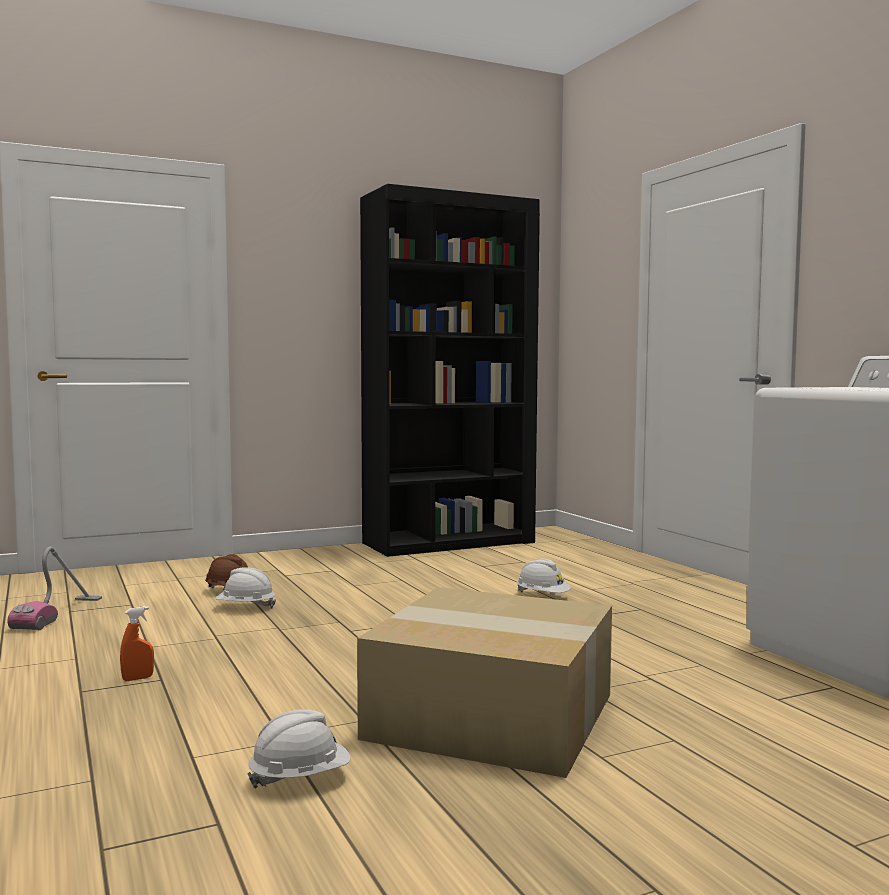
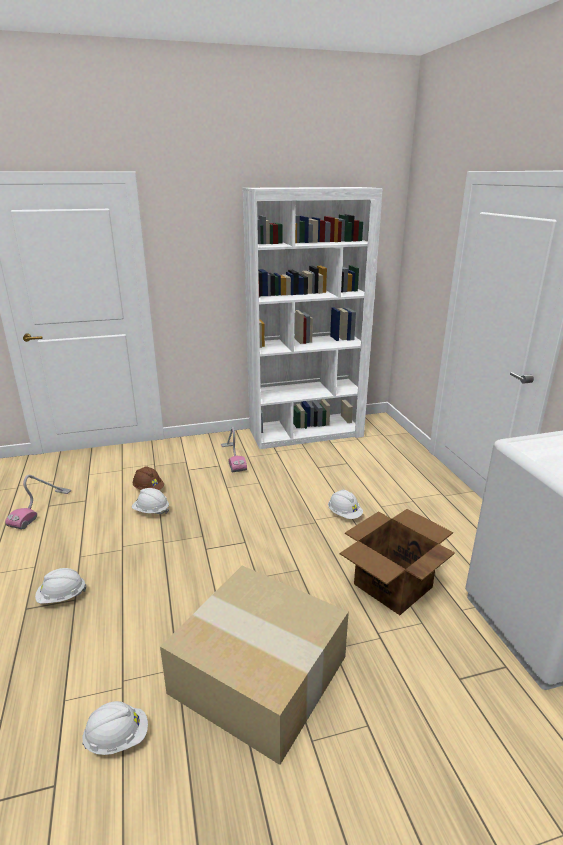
camera: 10 degrees right, 20 degrees up
orange spray bottle [120,606,154,681] -> white hard hat [35,568,86,604]
black bookcase [360,184,540,557] -> white bookcase [243,187,383,449]
none -> vacuum cleaner [221,427,247,472]
none -> cardboard box [340,509,455,615]

